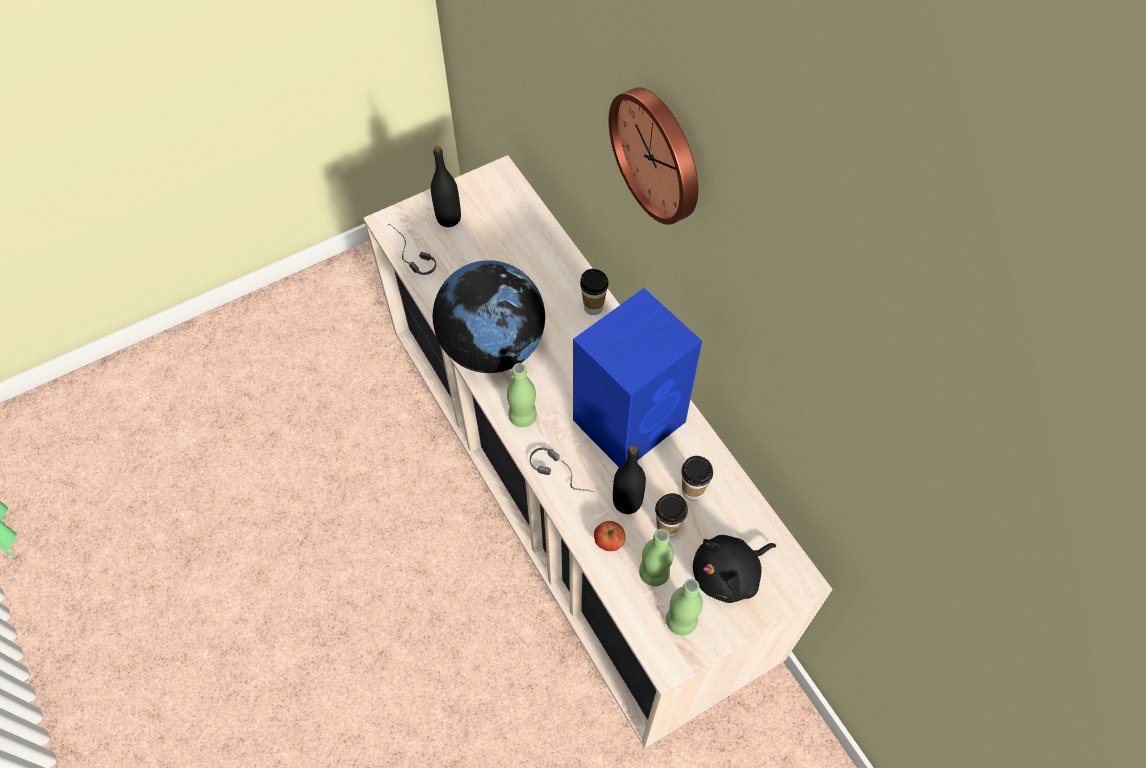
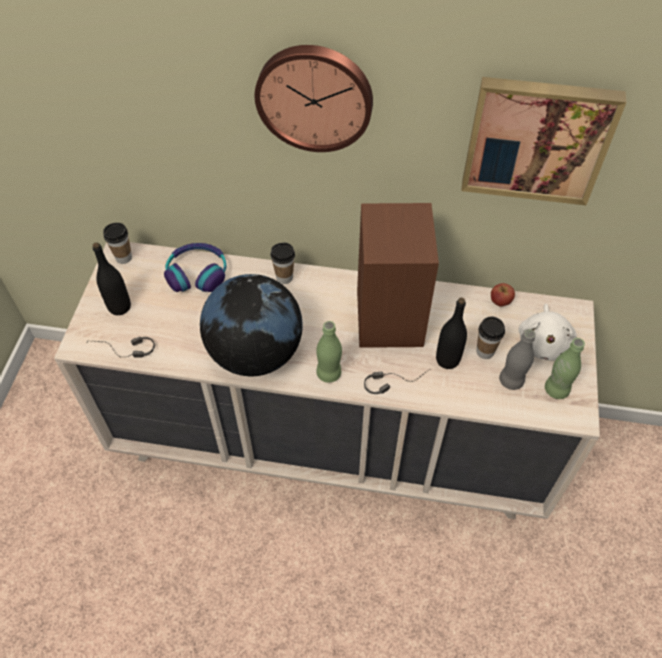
camera: 50 degrees left, 5 degrees down
blue speaker [573,288,702,467] -> brown speaker [357,203,439,348]
apple [594,521,625,551] -> apple moved to [491,283,515,306]
green bottle [639,529,674,586] -> grey bottle [499,329,536,390]
cup [681,456,713,501] -> cup moved to [103,223,132,264]
black plush toy [693,535,776,603] -> white plush toy [519,304,577,361]
none -> headphones [164,243,226,292]
none -> picture [461,77,627,205]

